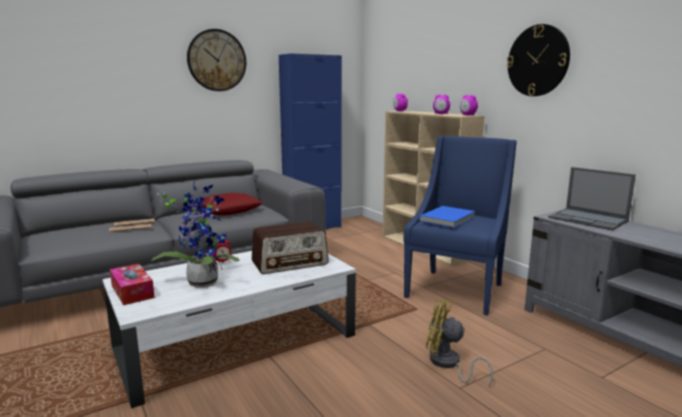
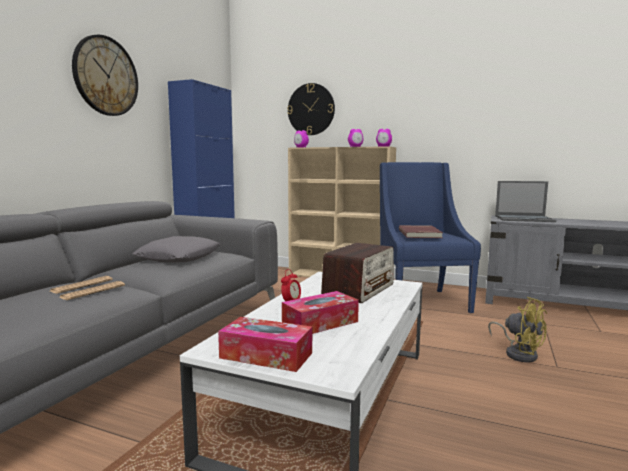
camera: 35 degrees left, 5 degrees down
potted plant [151,180,239,287] -> tissue box [282,291,359,334]
red pillow [196,193,263,215] -> grey pillow [132,236,220,263]
blue book [419,206,475,228] -> red book [399,225,443,238]
yellow fan [426,299,493,386] -> yellow fan turned 120 degrees counterclockwise [488,297,547,362]
wall clock [507,24,570,96] -> wall clock moved to [287,83,335,135]

